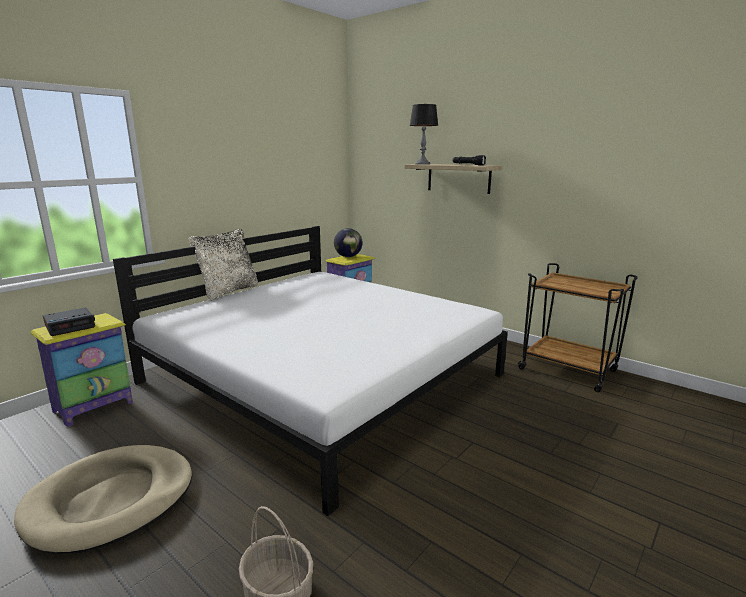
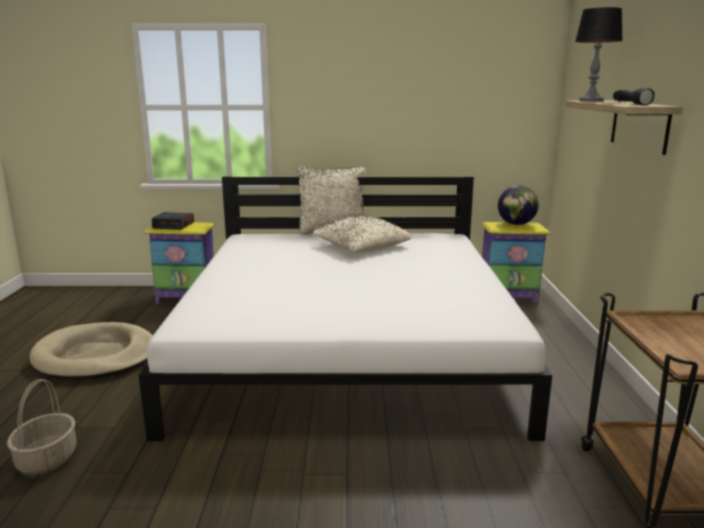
camera: 50 degrees right, 0 degrees up
none -> beige pillow [313,215,411,253]

